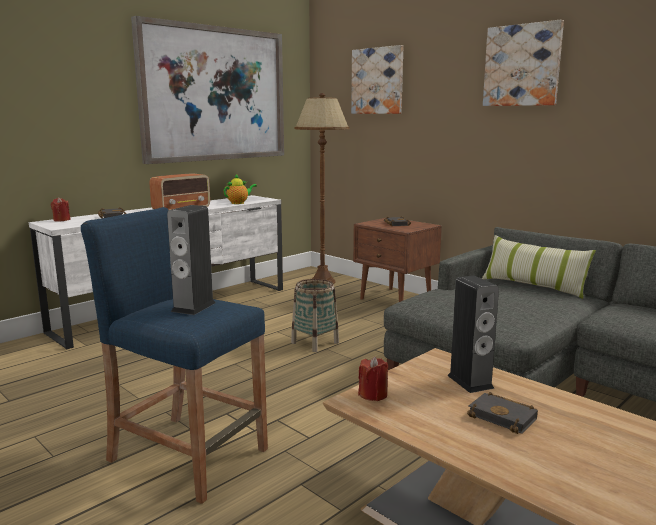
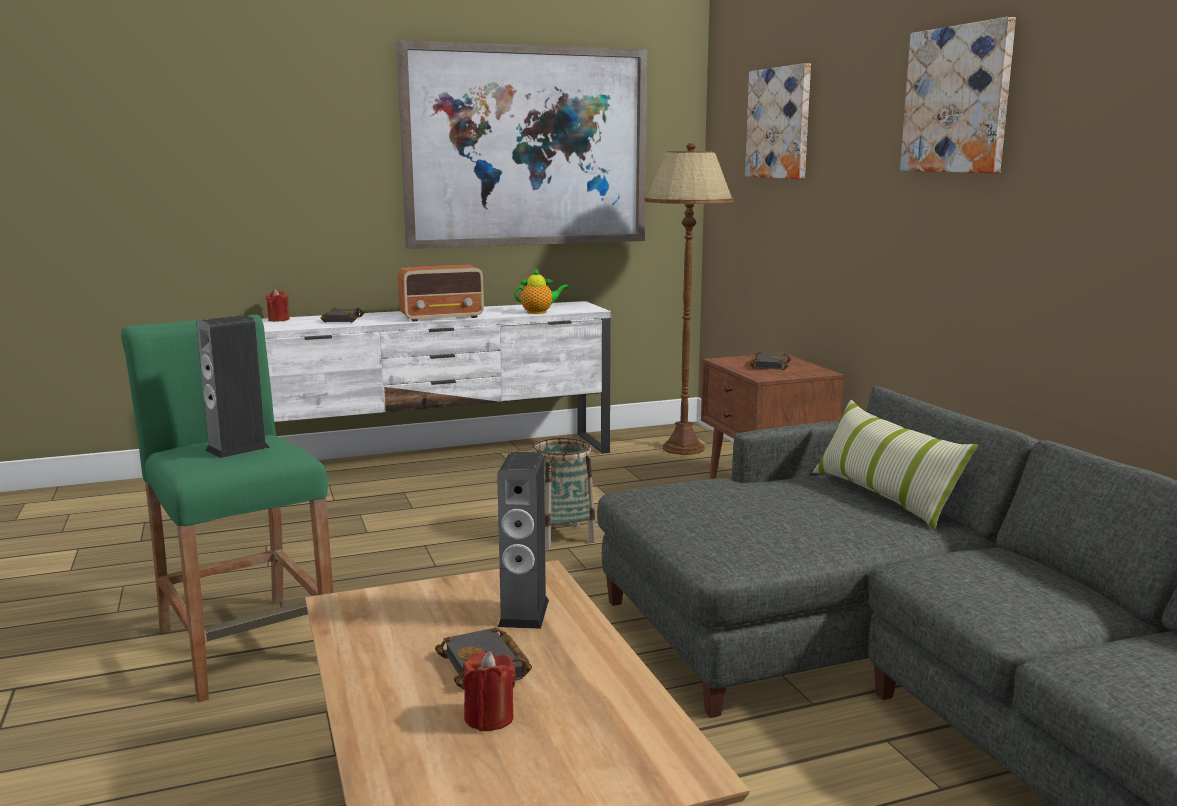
camera: 25 degrees right, 0 degrees up
blue stool [81,207,268,504] -> green stool [121,314,333,702]
red candle [358,357,388,401] -> red candle moved to [463,651,516,732]

